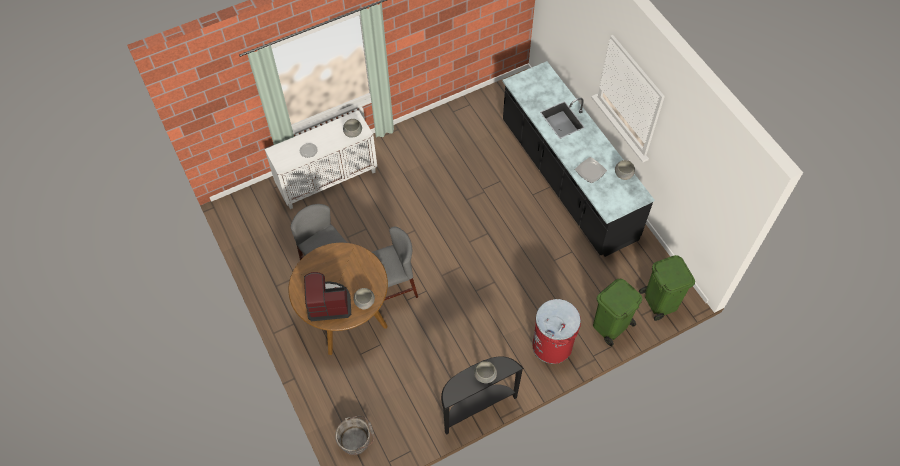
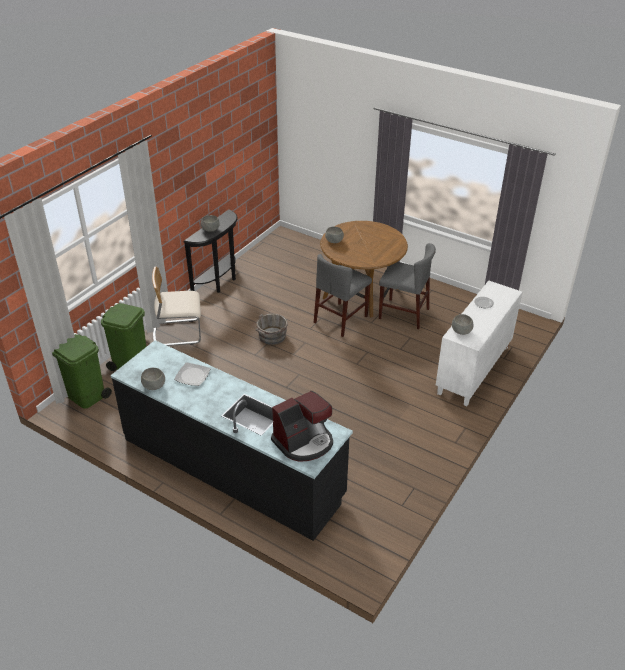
camera: 150 degrees right, 20 degrees down
coffee machine [304,272,351,321] -> coffee machine moved to [271,391,333,462]
grey bucket [335,416,374,455] -> grey bucket moved to [253,314,288,345]
red trash can [533,299,581,364] -> beige chair [152,267,201,346]

